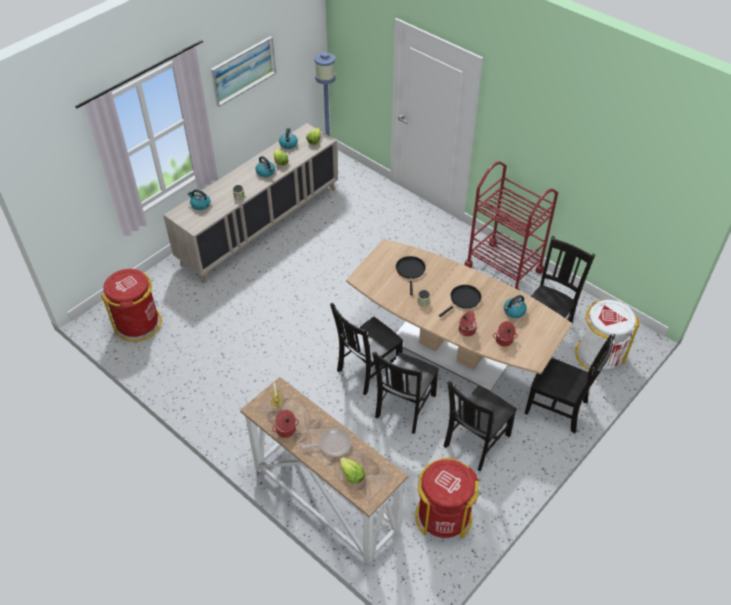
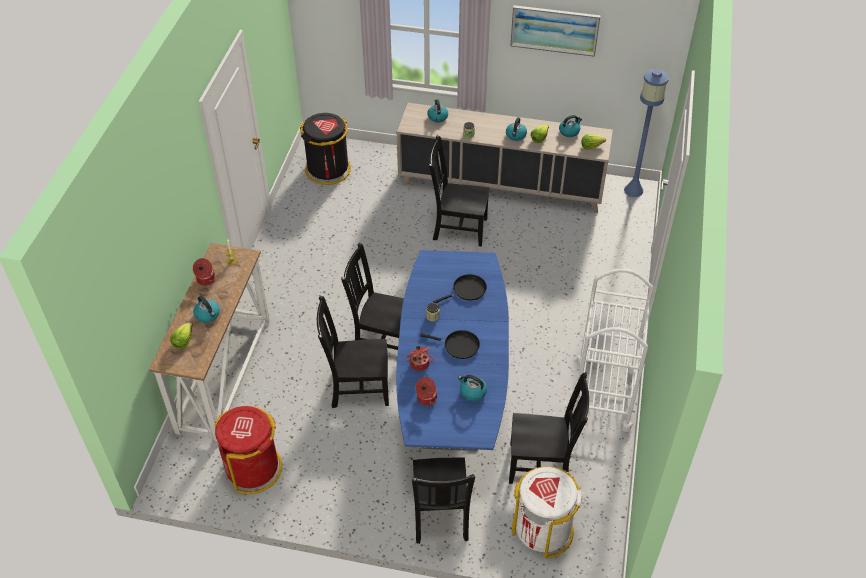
camera: 60 degrees right, 0 degrees up
red trash can [101,269,162,342] -> black trash can [300,113,351,185]
frying pan [302,428,351,457] -> kettle [193,296,220,323]
brown dining table [346,239,572,392] -> blue dining table [396,250,509,451]
black chair [444,381,517,471] -> black chair moved to [429,135,489,246]
red cart [464,161,558,290] -> white cart [572,268,654,432]

